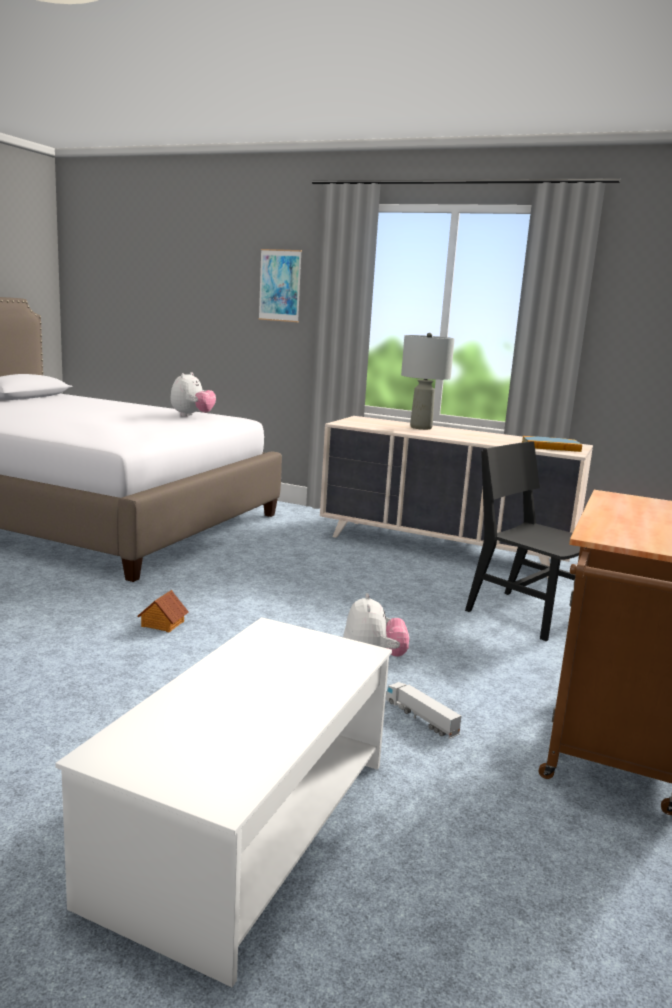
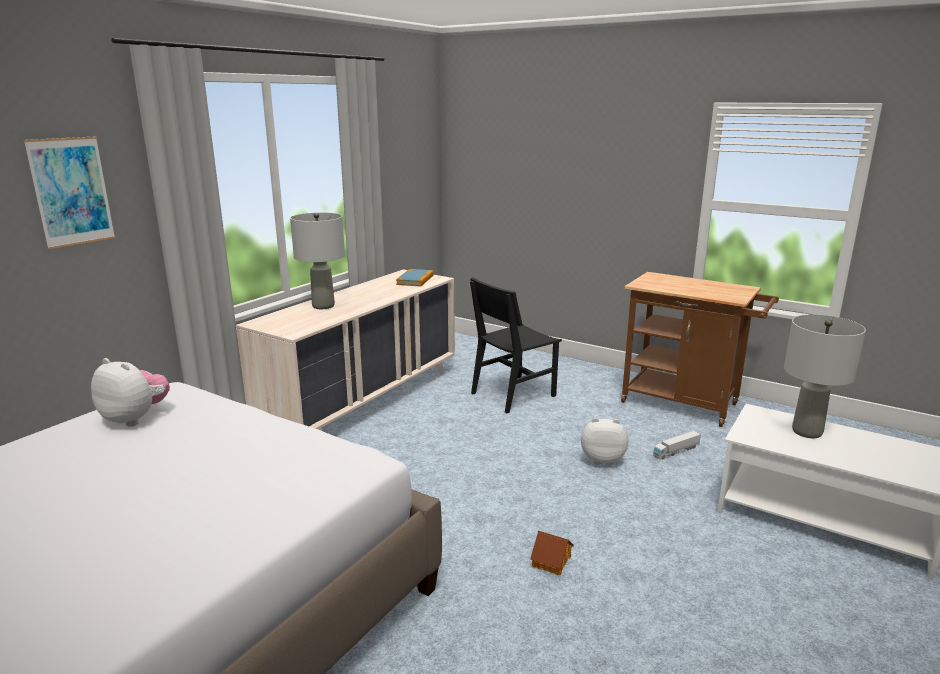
camera: 80 degrees left, 5 degrees up
none -> grey table lamp [784,315,866,438]

